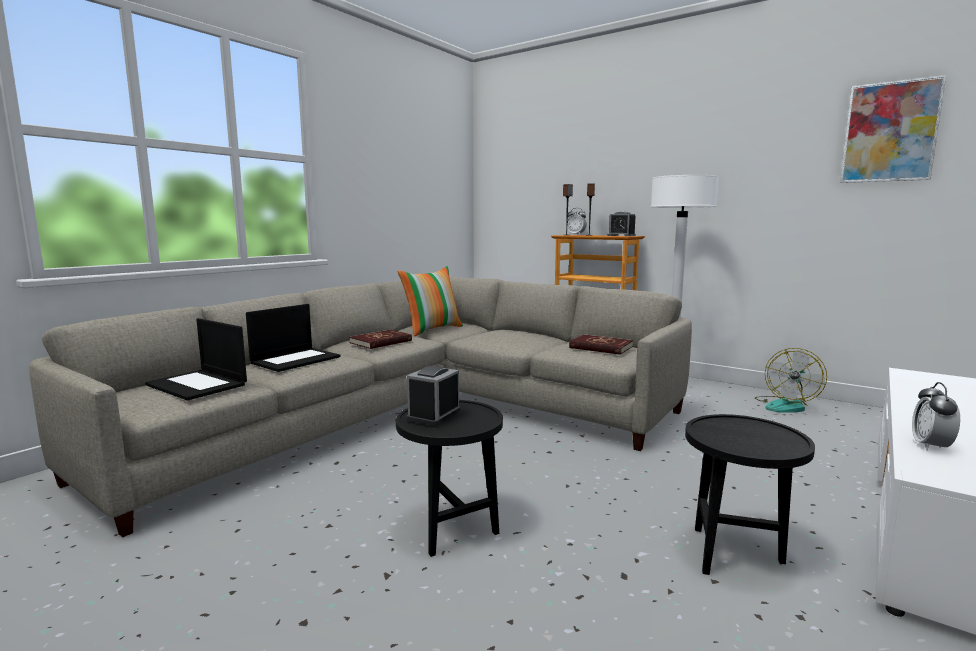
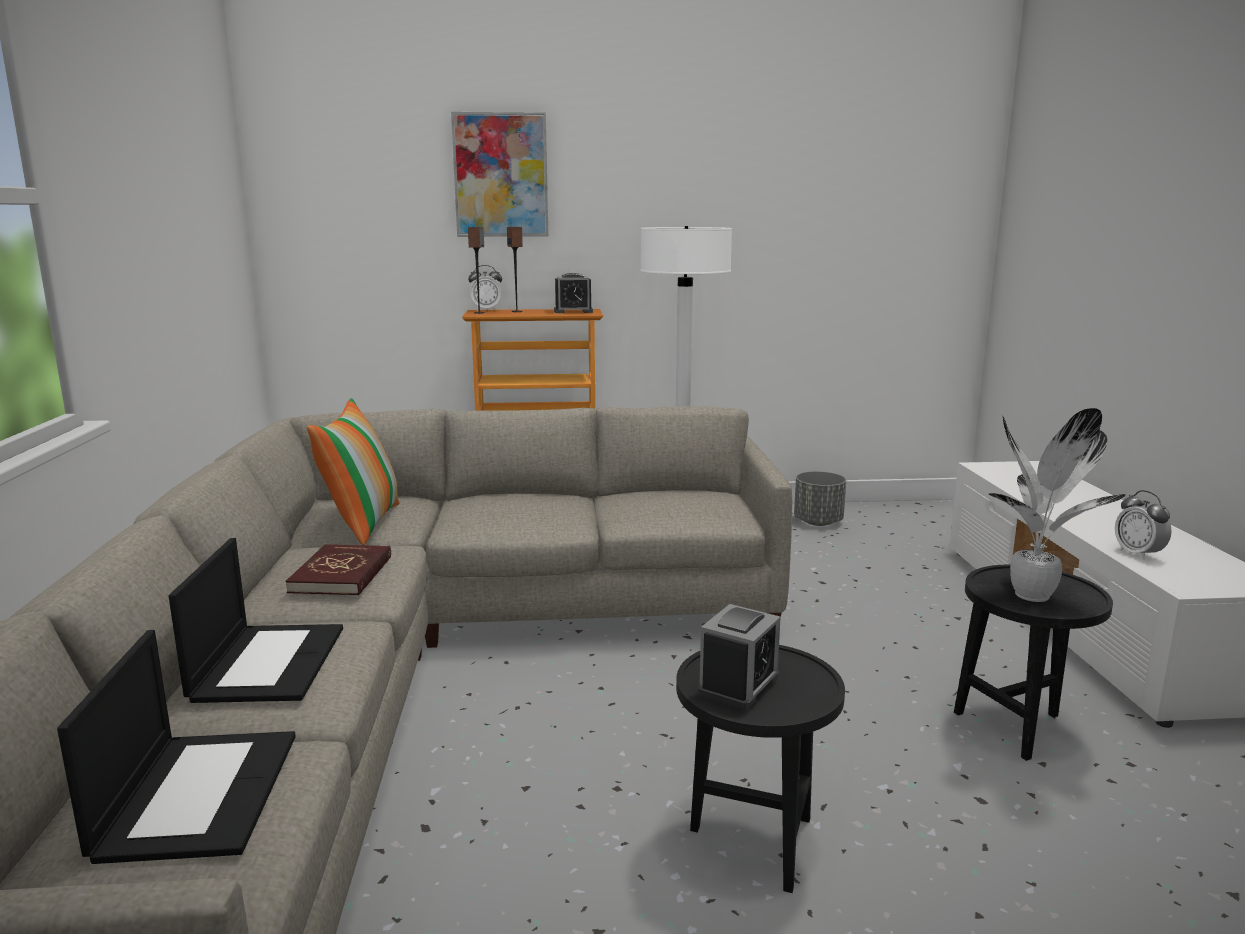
camera: 40 degrees left, 5 degrees up
laptop [145,318,247,401] -> laptop turned 90 degrees counterclockwise [57,630,296,864]
alarm clock [407,366,460,426] -> alarm clock turned 135 degrees counterclockwise [698,604,781,710]
red book [569,335,633,355] -> none
fan [755,348,827,413] -> grey planter [794,471,846,526]
picture [840,75,946,183] -> picture moved to [451,112,548,237]
none -> potted plant [989,408,1126,602]

